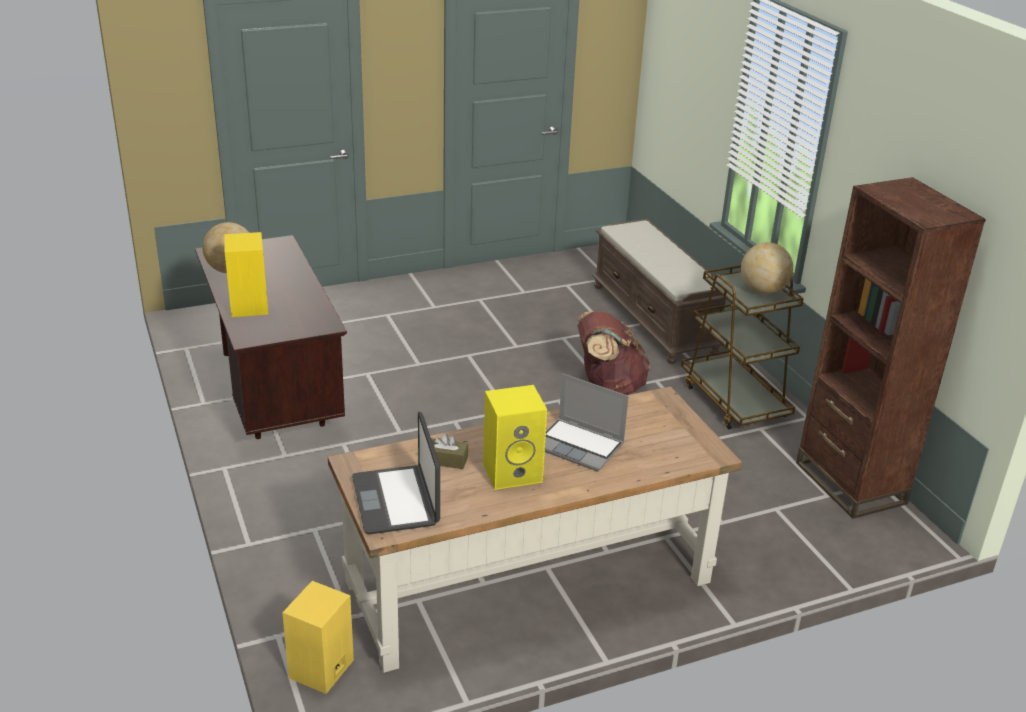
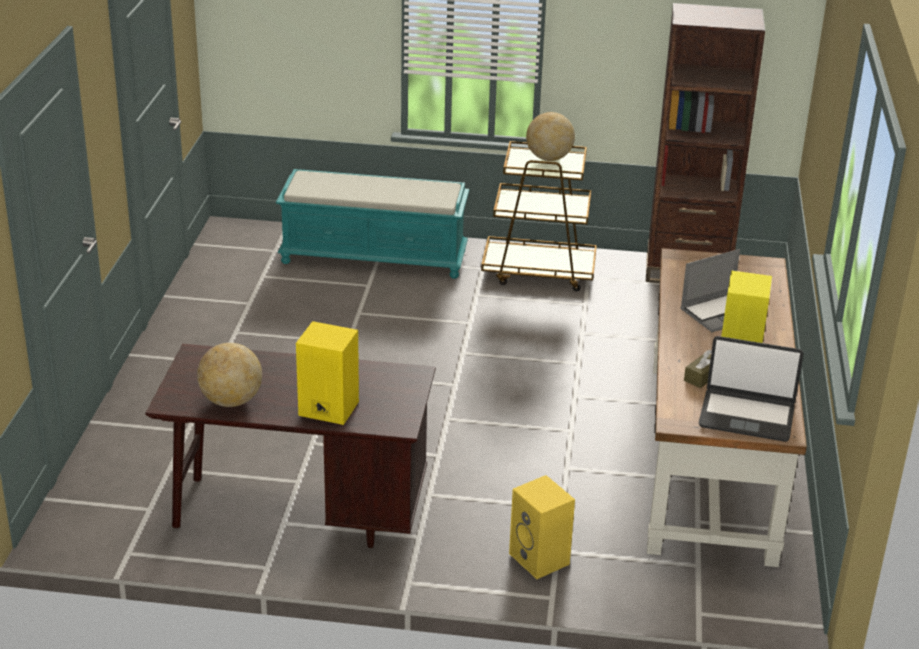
camera: 60 degrees left, 0 degrees up
yellow speaker [282,581,354,694] -> yellow speaker moved to [509,475,575,579]
brown backpack [577,311,651,395] -> none
brown bench [592,219,726,364] -> turquoise bench [276,169,469,279]

